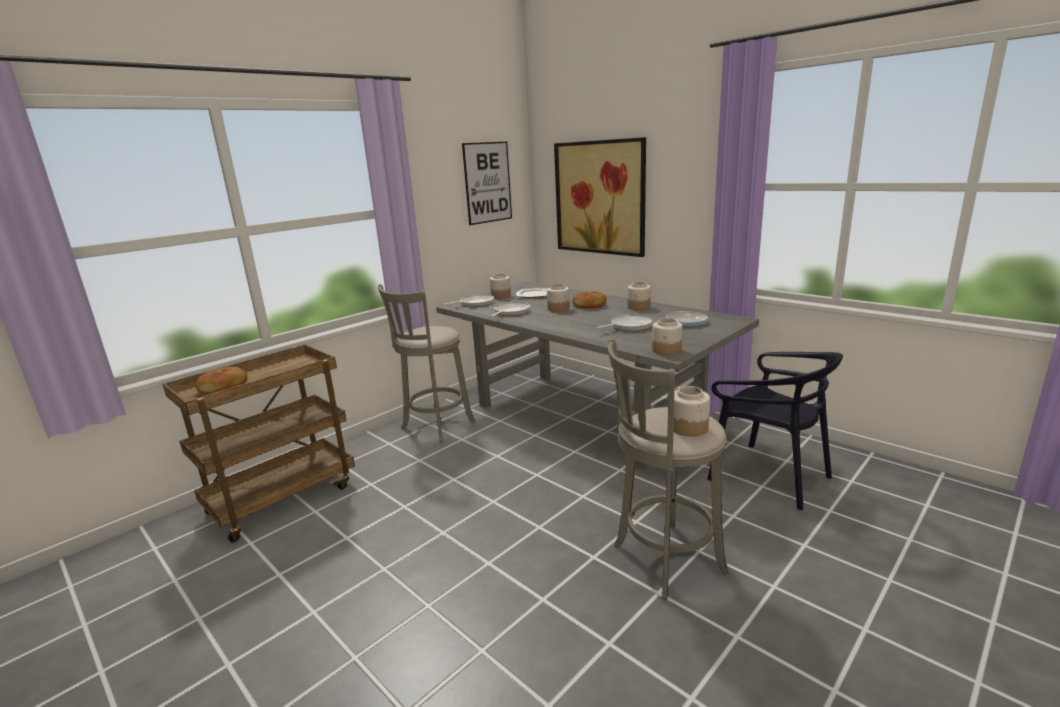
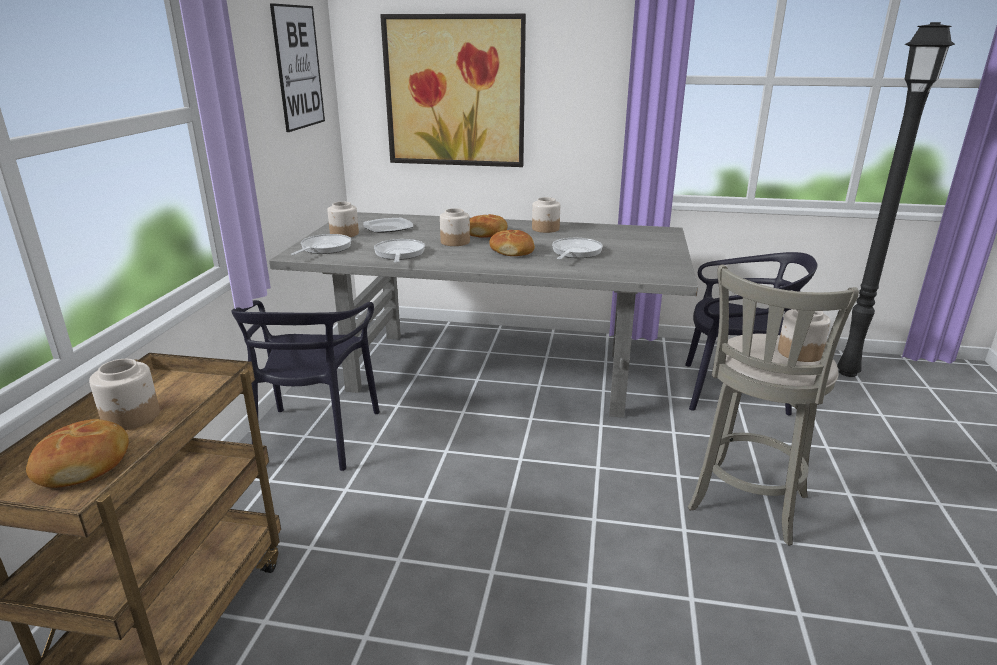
camera: 35 degrees left, 5 degrees up
grey stool [378,284,475,442] -> black chair [231,300,380,471]
jar [652,318,682,355] -> jar moved to [89,359,160,430]
frying pan [666,311,708,327] -> none
none -> bread [489,230,535,256]
none -> black floor lamp [837,22,955,377]

